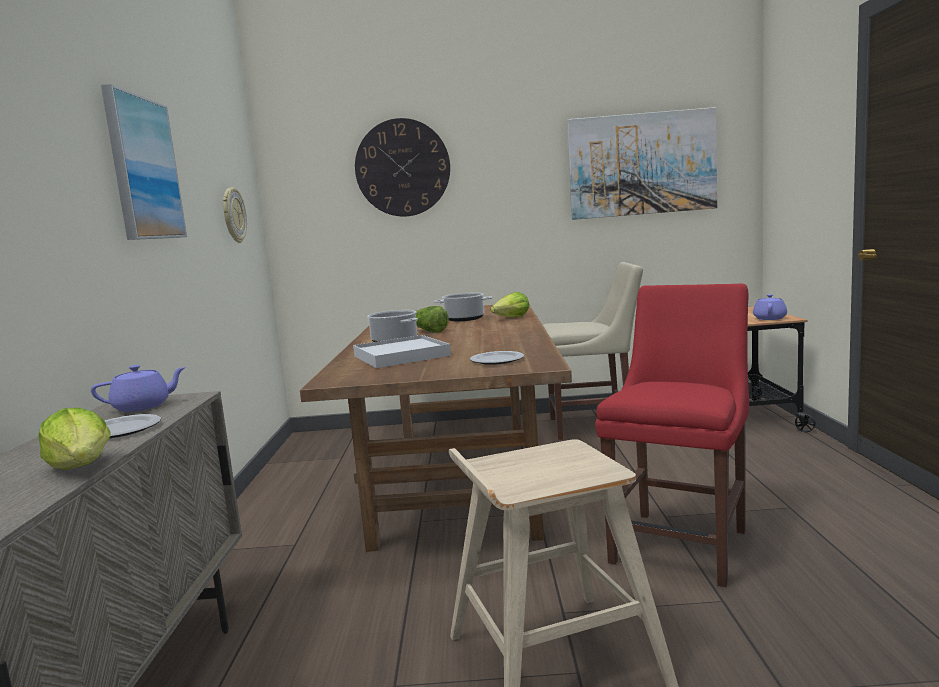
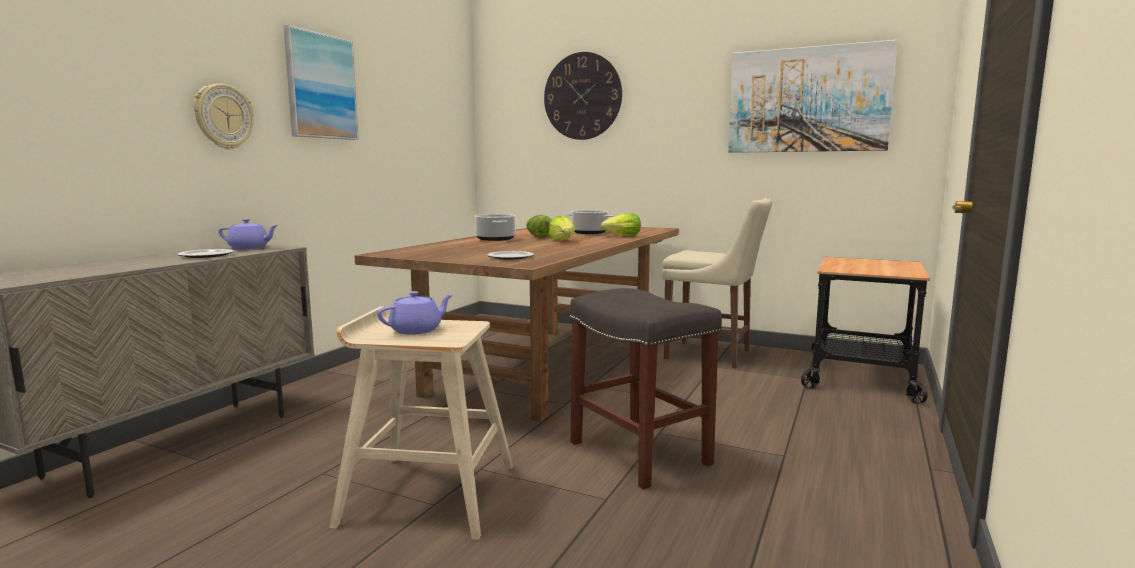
camera: 25 degrees right, 0 degrees up
lettuce [38,408,111,470] -> lettuce moved to [548,216,575,240]
wall clock [223,188,247,243] -> wall clock moved to [194,84,254,150]
white tray [353,335,451,368] -> none
red chair [595,284,749,587] -> grey stool [570,288,722,489]
purple teapot [753,294,787,320] -> purple teapot moved to [377,291,453,335]

